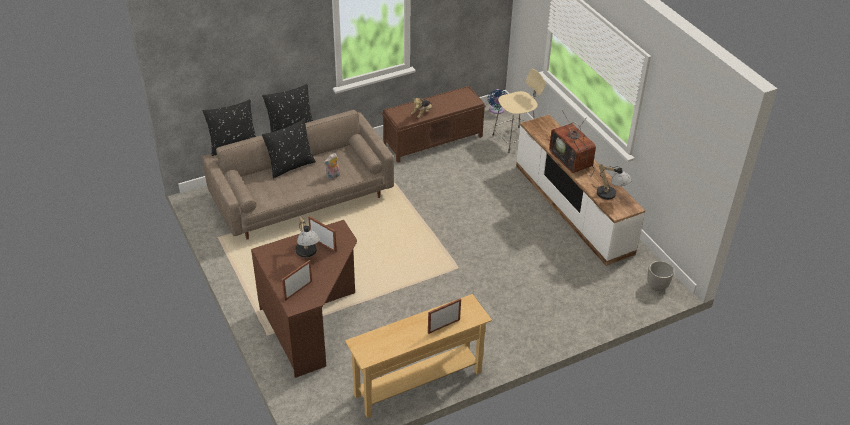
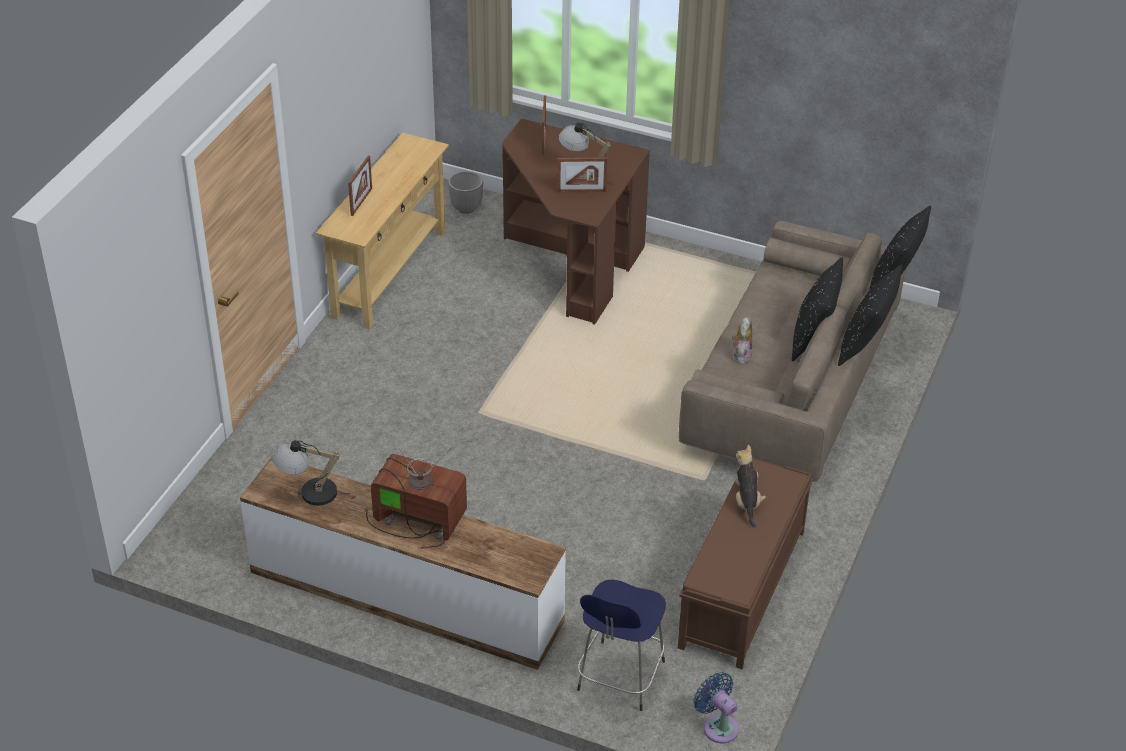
camera: 140 degrees right, 0 degrees up
beige stool [492,69,545,153] -> blue stool [577,580,666,711]
planter [647,261,674,291] -> planter moved to [448,171,483,214]

